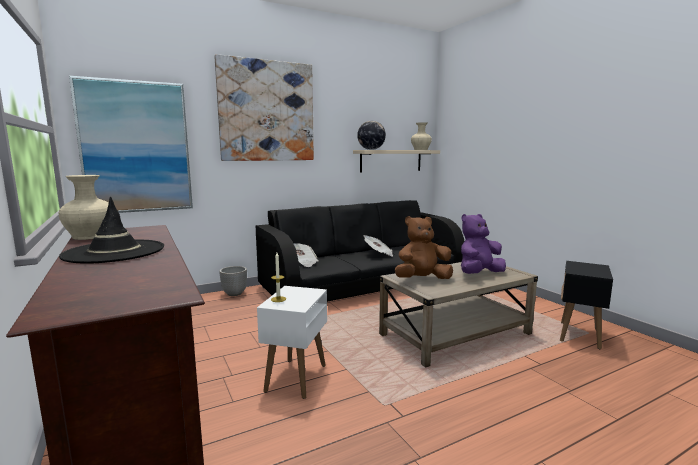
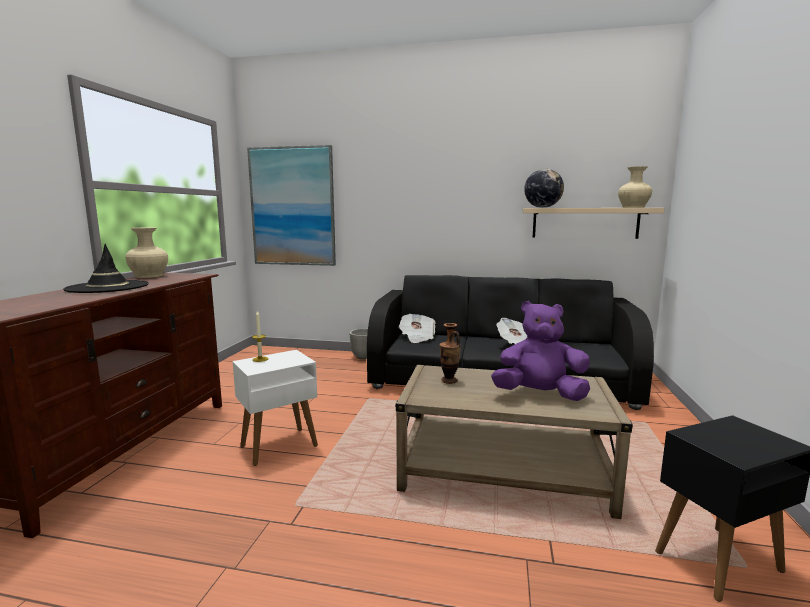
camera: 40 degrees right, 0 degrees up
picture [215,54,314,161] -> none
brown plush toy [395,216,453,279] -> vase [439,323,461,384]

